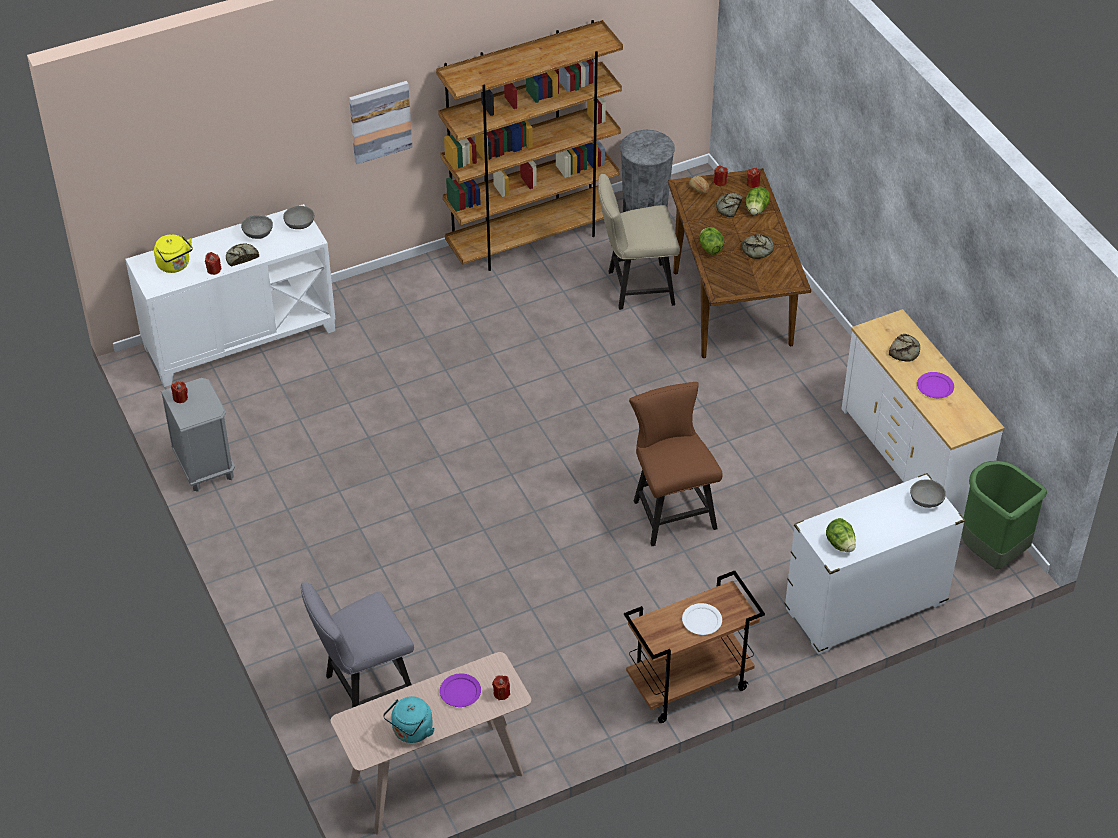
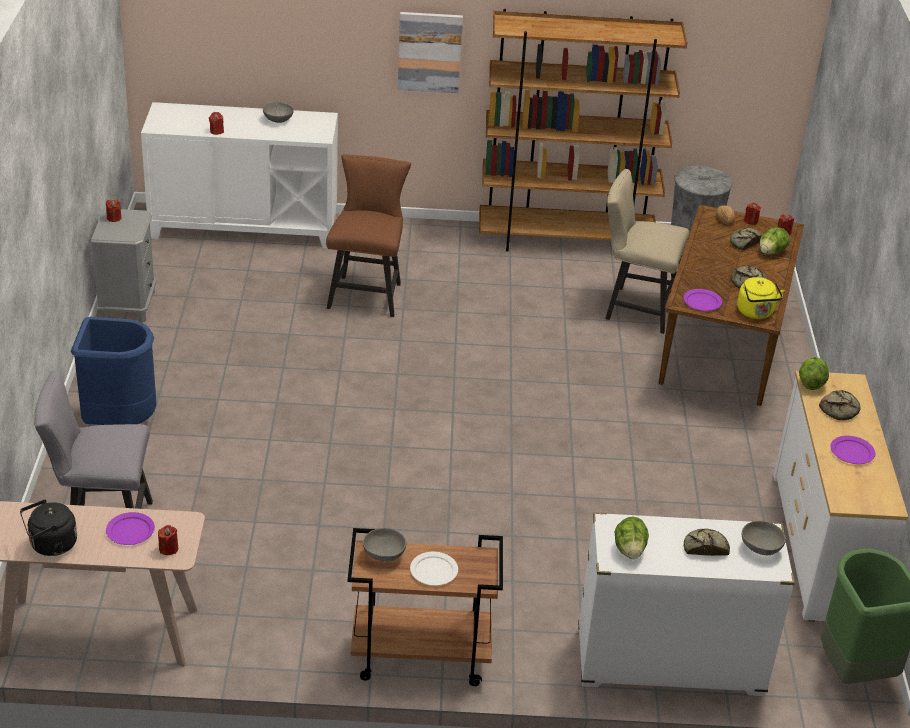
camera: 25 degrees right, 10 degrees down
yellow kettle [154,234,193,273] -> yellow kettle moved to [737,277,785,319]
bread [226,243,259,266] -> bread moved to [684,528,730,556]
grey bowl [283,206,314,229] -> grey bowl moved to [363,528,406,562]
turquoise kettle [383,696,435,743] -> black kettle [20,499,77,556]
brown chair [629,382,723,546] -> brown chair moved to [326,154,411,317]
lettuce [700,227,724,255] -> lettuce moved to [799,357,829,390]
none -> blue trash can [71,317,157,425]
none -> purple plate [683,289,722,311]

